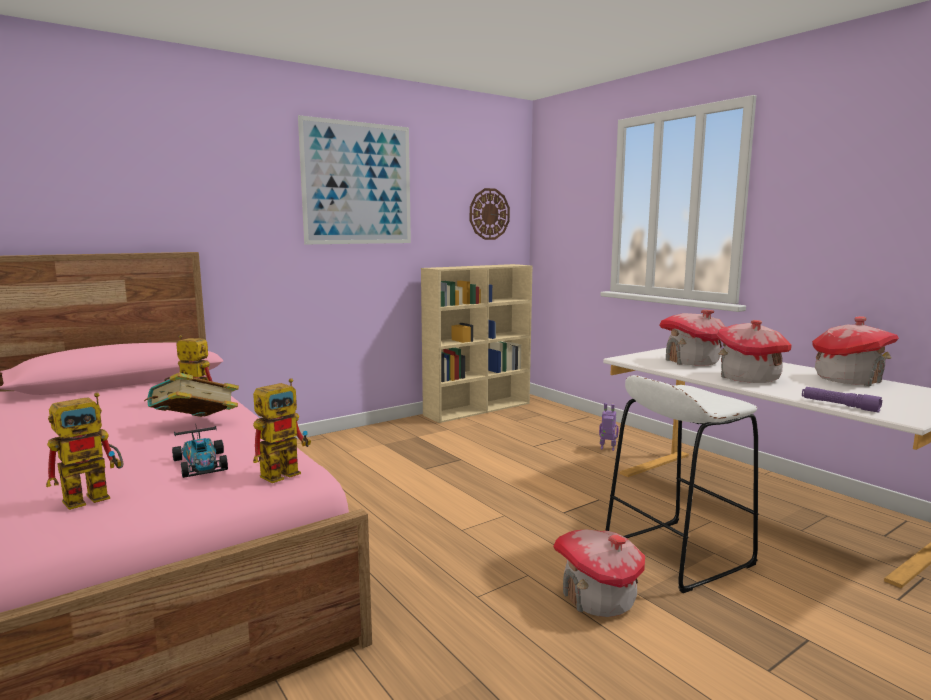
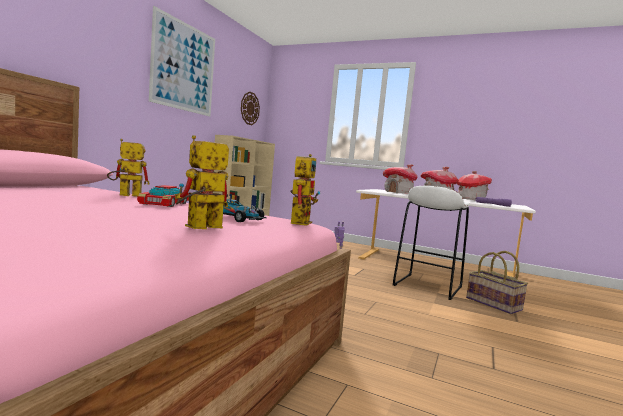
camera: 30 degrees left, 5 degrees down
toy robot [46,393,123,510] -> toy robot turned 150 degrees counterclockwise [175,135,229,229]
book [144,373,239,417] -> toy car [137,185,189,207]
toy house [553,529,645,617] -> none
none -> basket [466,251,528,314]

